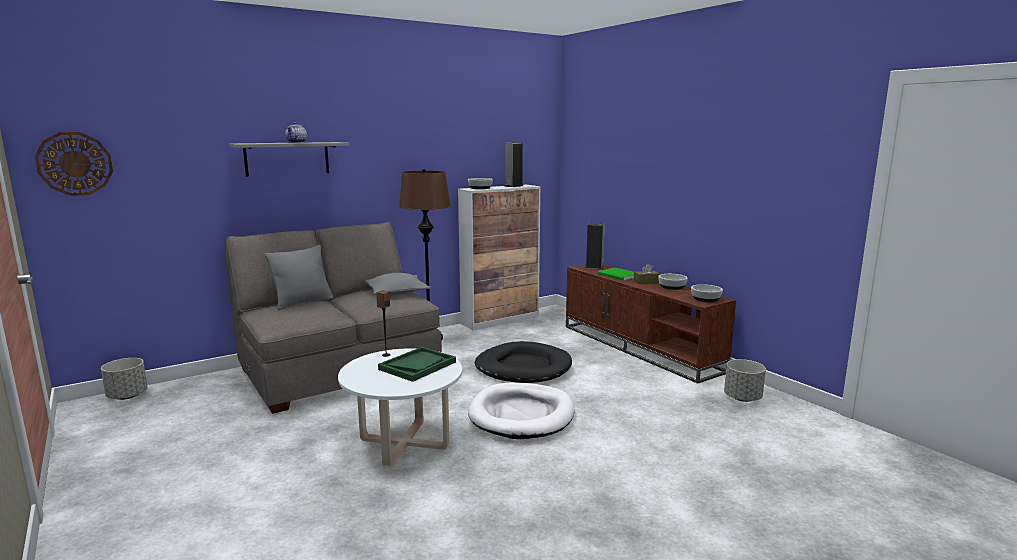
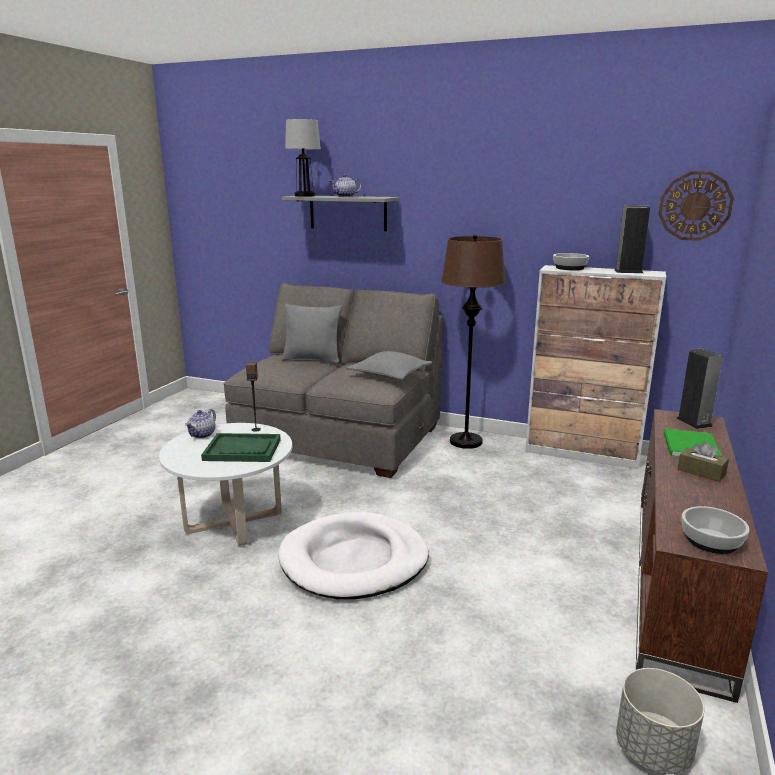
camera: 55 degrees right, 5 degrees up
wall clock [35,132,113,196] -> wall clock moved to [659,172,734,241]
grey planter [101,358,148,400] -> none
black dog bed [475,341,572,383] -> none
bowl [658,274,688,290] -> none
none -> teapot [185,409,216,438]
none -> table lamp [285,119,321,197]

